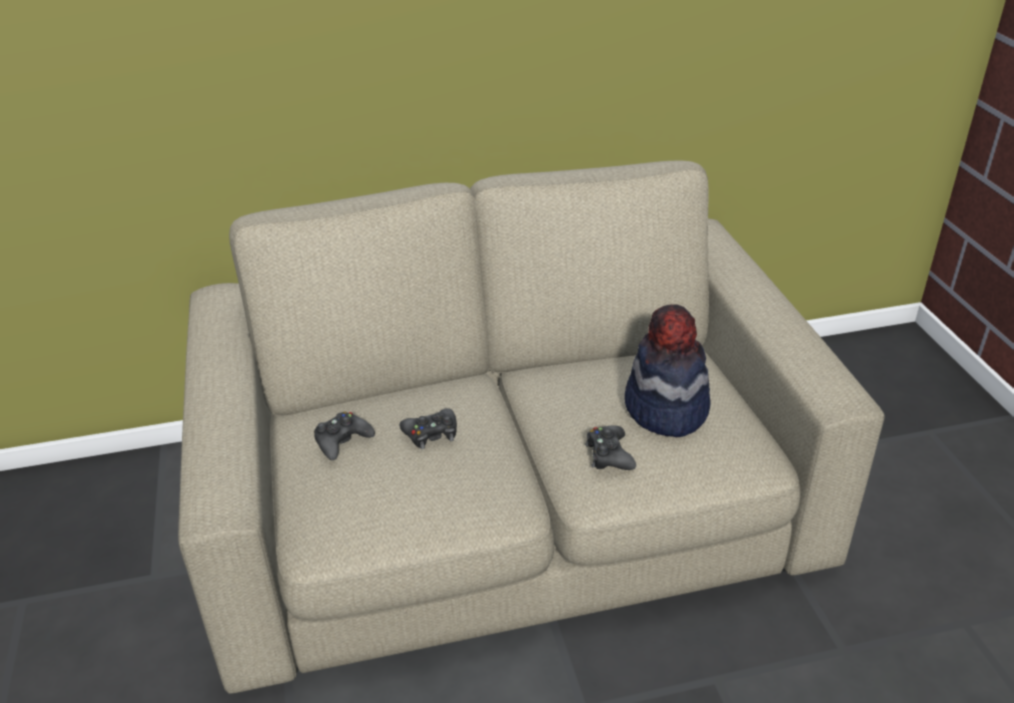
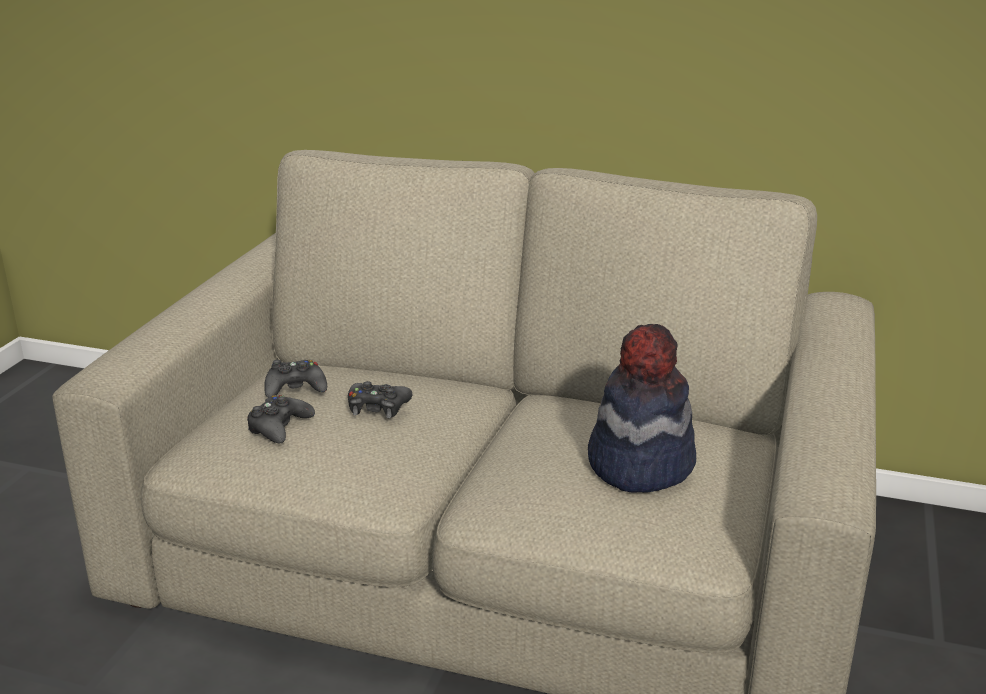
camera: 30 degrees right, 10 degrees down
black game controller [585,426,636,470] -> black game controller moved to [247,395,315,443]

